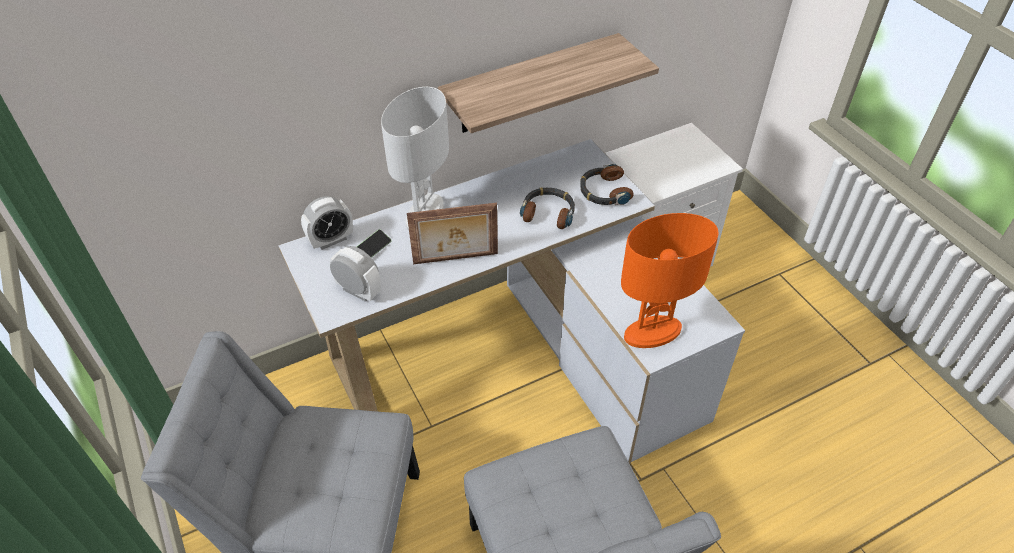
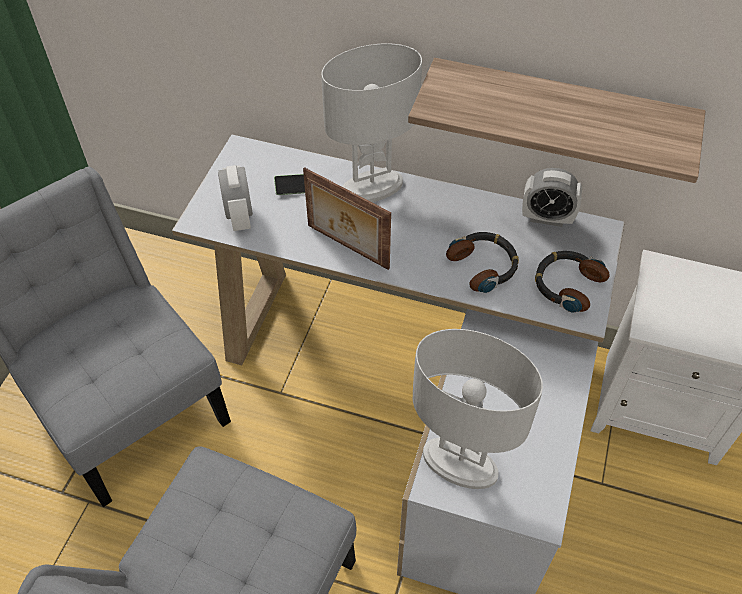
camera: 45 degrees right, 5 degrees up
alarm clock [301,196,353,250] -> alarm clock moved to [522,168,582,227]
orange table lamp [621,213,719,348] -> white table lamp [413,329,543,489]

